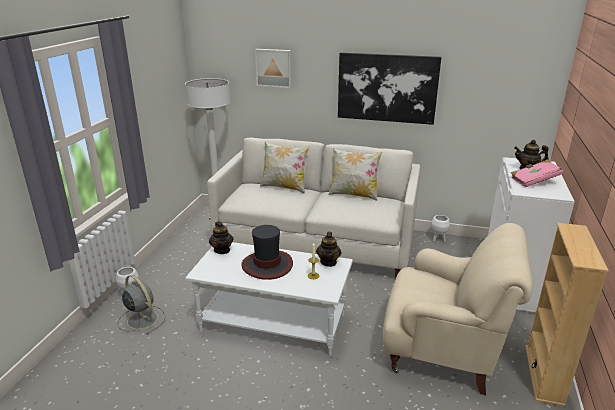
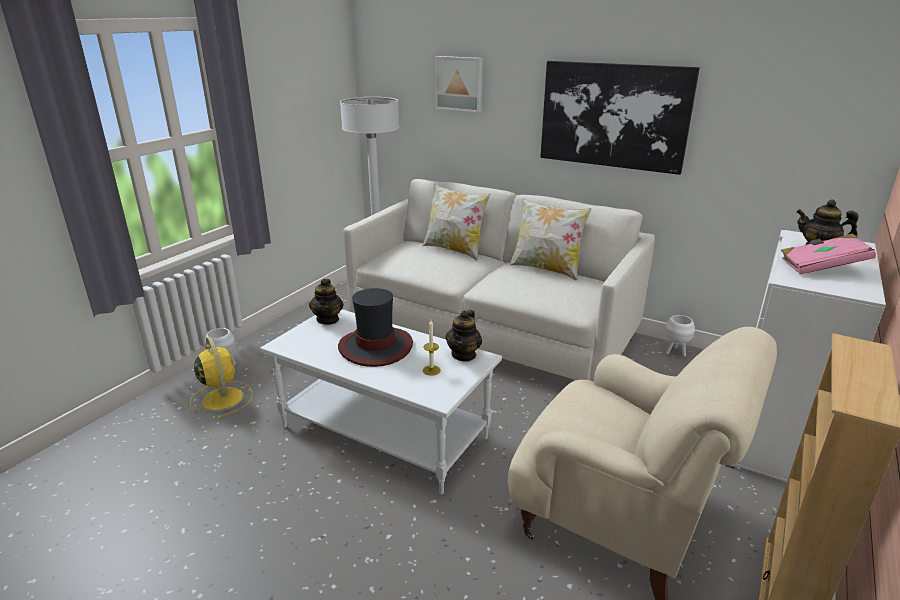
camera: 15 degrees right, 0 degrees up
grey fan [117,275,166,335] -> yellow fan [190,337,253,419]

